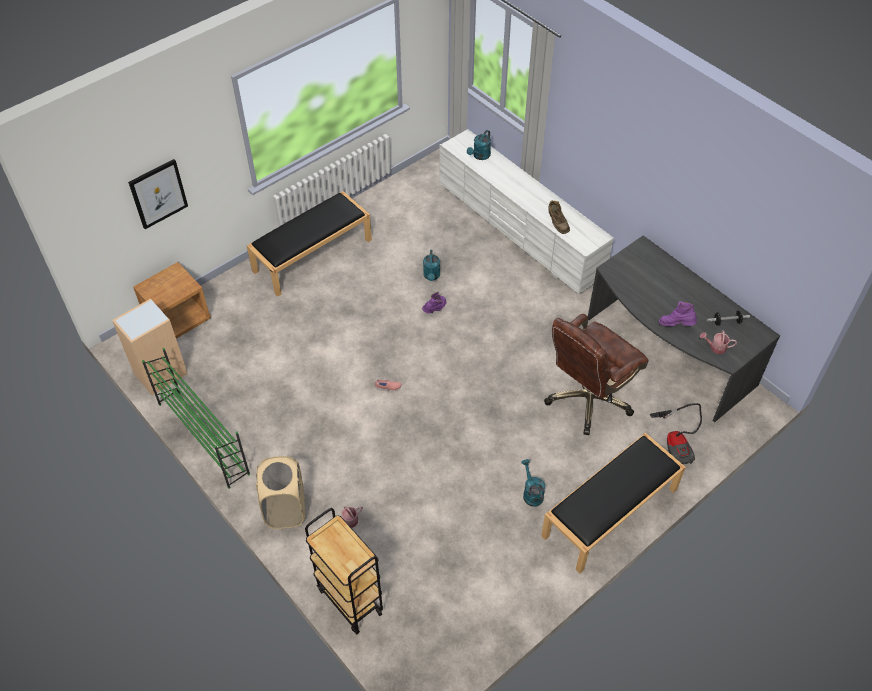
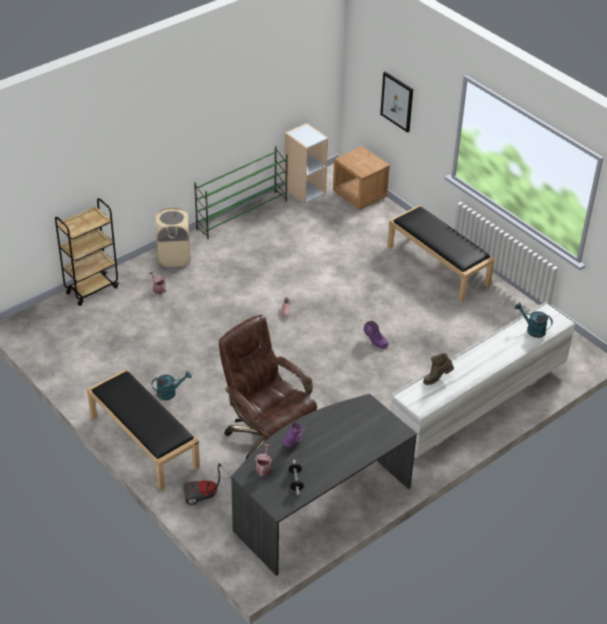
camera: 90 degrees right, 10 degrees down
turquoise watering can [423,250,440,281] -> none

